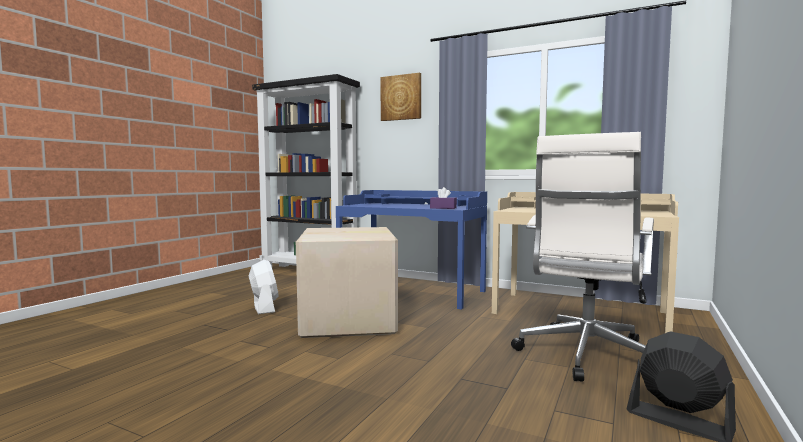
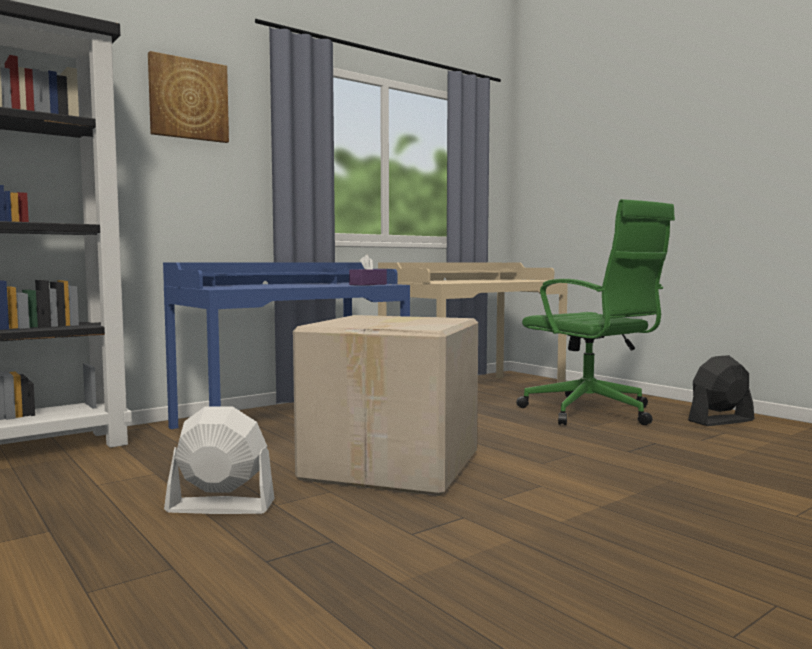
camera: 65 degrees left, 0 degrees up
white office chair [511,132,654,382] -> green office chair [516,199,675,425]

